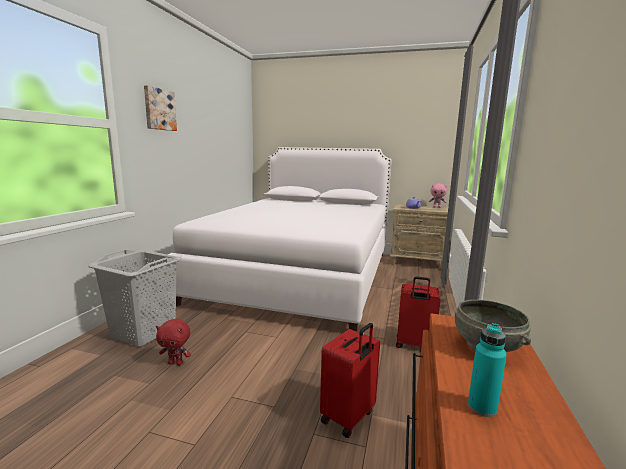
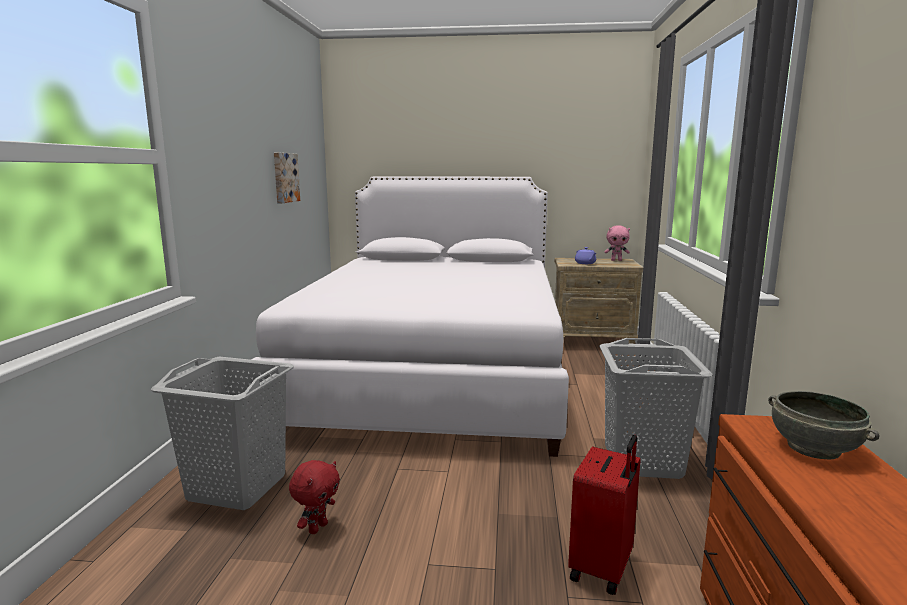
camera: 10 degrees left, 0 degrees up
picture [144,85,177,131] -> picture moved to [274,153,300,203]
red plush toy [156,319,191,366] -> red plush toy turned 60 degrees counterclockwise [289,460,340,534]
red suitcase [396,277,441,348] -> grey laundry basket [599,338,713,479]
turquoise bottle [468,323,507,417] -> none

